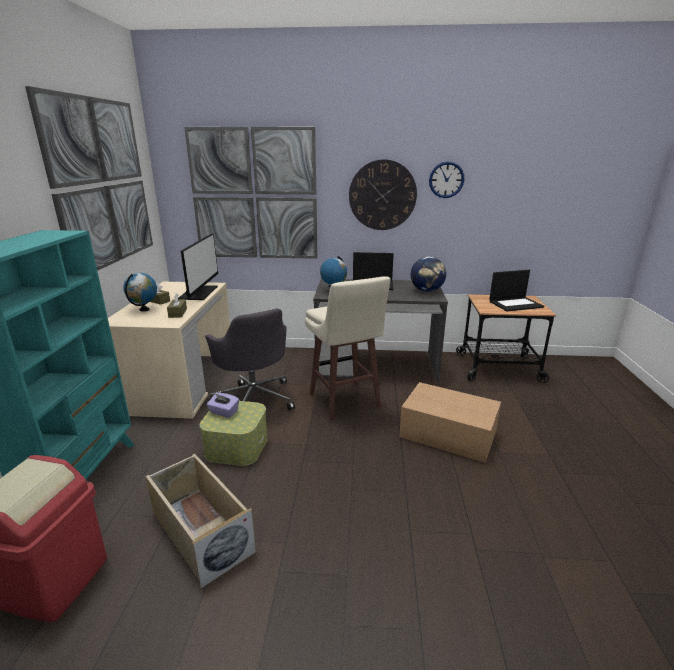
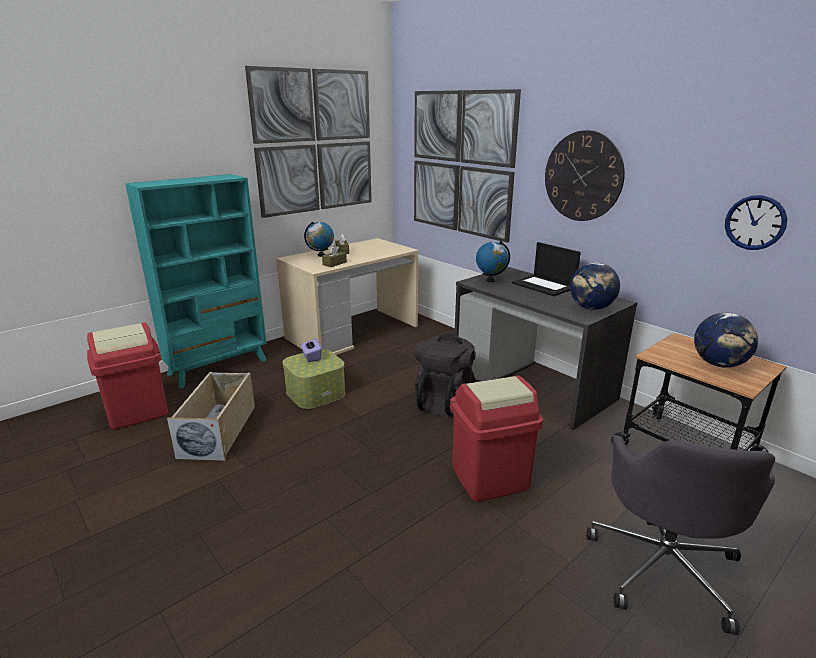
camera: 45 degrees right, 0 degrees up
monitor [178,233,218,300] -> none
grey office chair [205,308,295,410] -> grey office chair moved to [587,435,775,635]
beige stool [305,276,391,420] -> black backpack [415,333,476,417]
cardboard box [399,382,501,463] -> red trash can [450,375,543,501]
wall clock [429,161,464,198] -> wall clock moved to [725,195,787,250]
laptop [489,270,544,311] -> globe [694,313,758,368]

